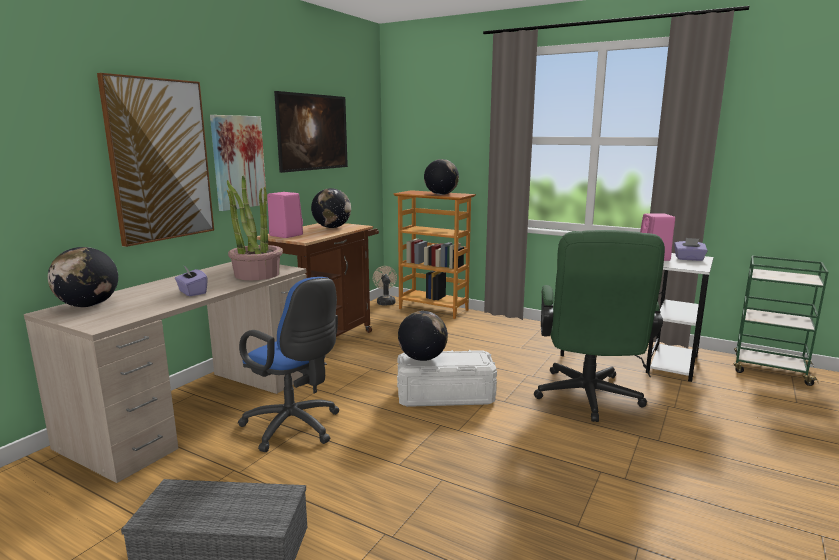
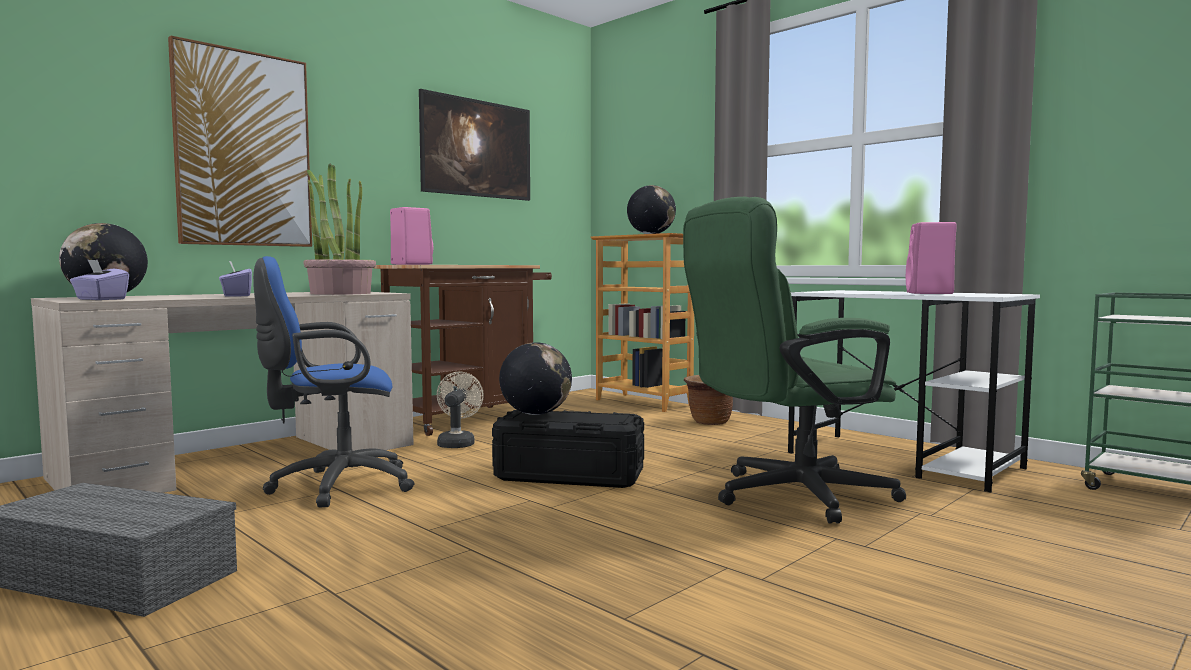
camera: 15 degrees right, 10 degrees down
picture [210,115,266,211] -> none
blue office chair [238,277,340,452] -> blue office chair turned 105 degrees clockwise [253,256,414,507]
globe [311,188,351,228] -> none
beige fan [373,266,397,305] -> beige fan moved to [437,371,484,448]
white storage box [397,350,497,407] -> black storage box [492,410,644,488]
green office chair [534,230,665,422] -> green office chair turned 45 degrees clockwise [683,197,906,524]
purple tissue box [674,238,708,261] -> purple tissue box moved to [70,259,129,300]
none -> brown planter [684,375,733,425]

